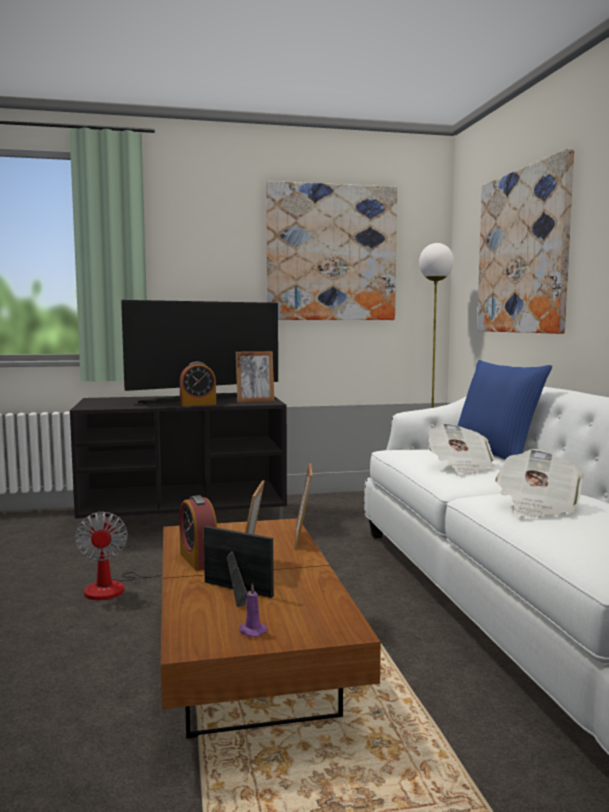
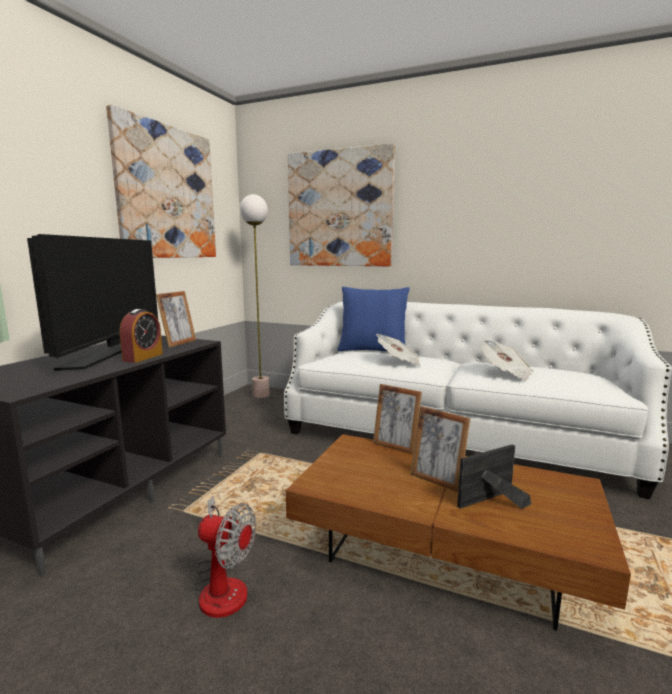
camera: 55 degrees left, 5 degrees up
alarm clock [179,495,217,571] -> none
purple candle [239,583,267,637] -> none

